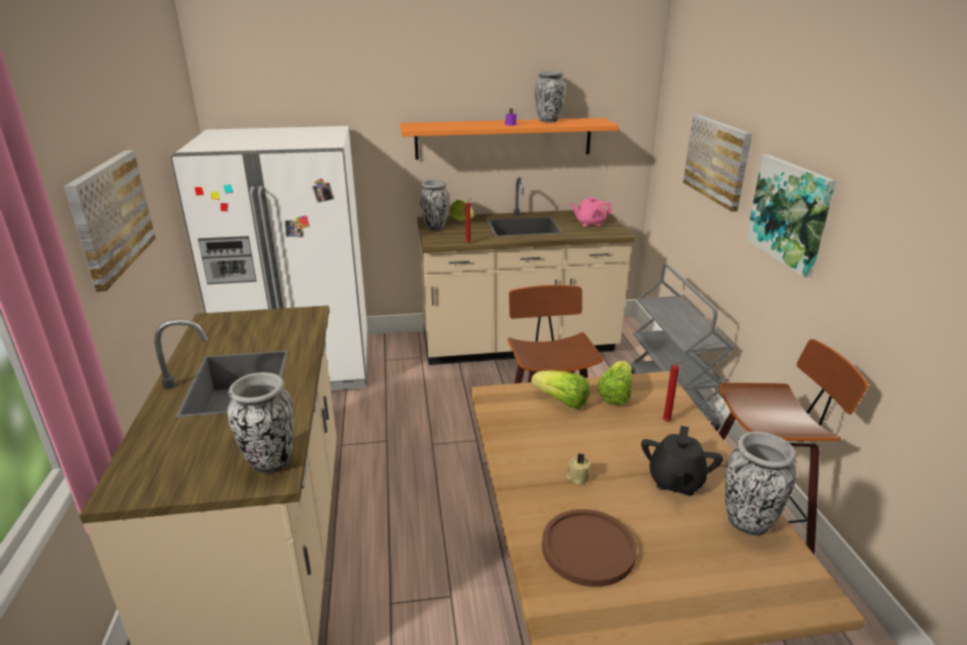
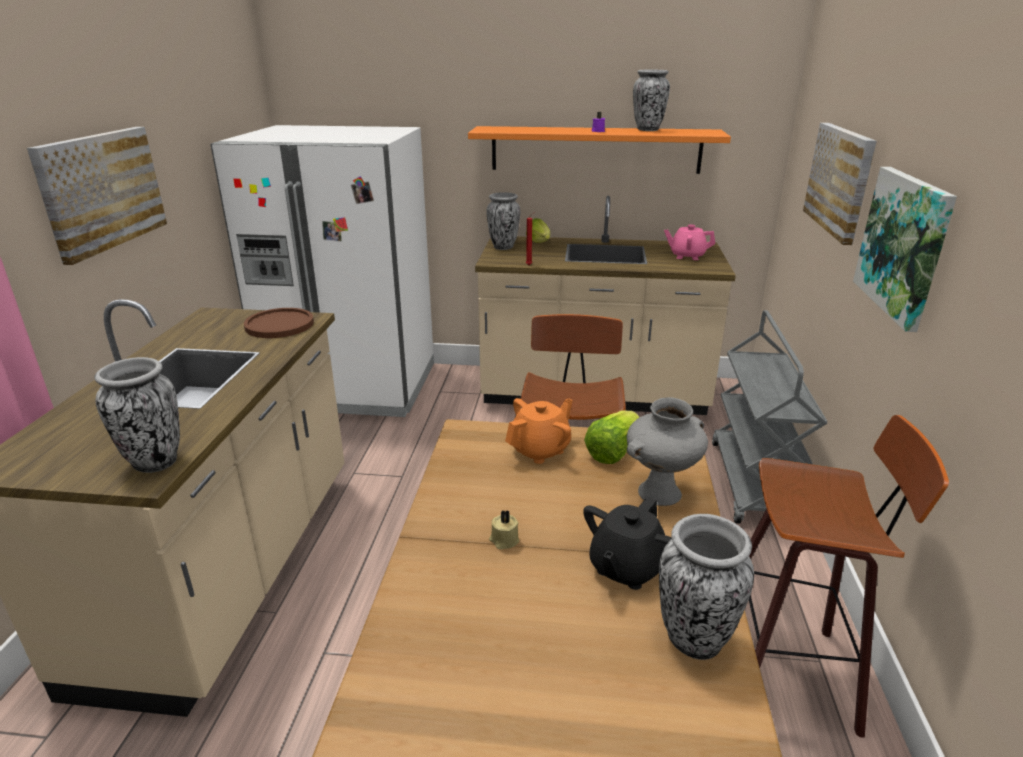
camera: 15 degrees right, 0 degrees up
lettuce [531,370,590,409] -> orange teapot [505,398,573,464]
brown plate [542,509,637,587] -> brown plate moved to [244,308,314,338]
red candle [662,362,683,422] -> grey vase [627,397,708,506]

